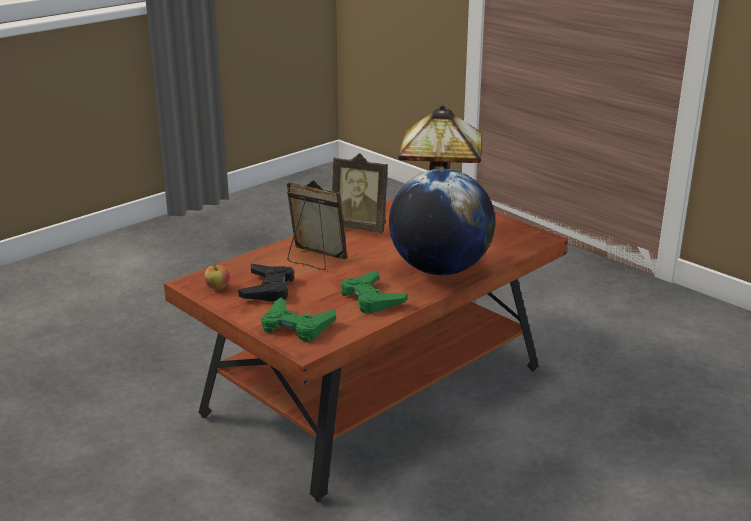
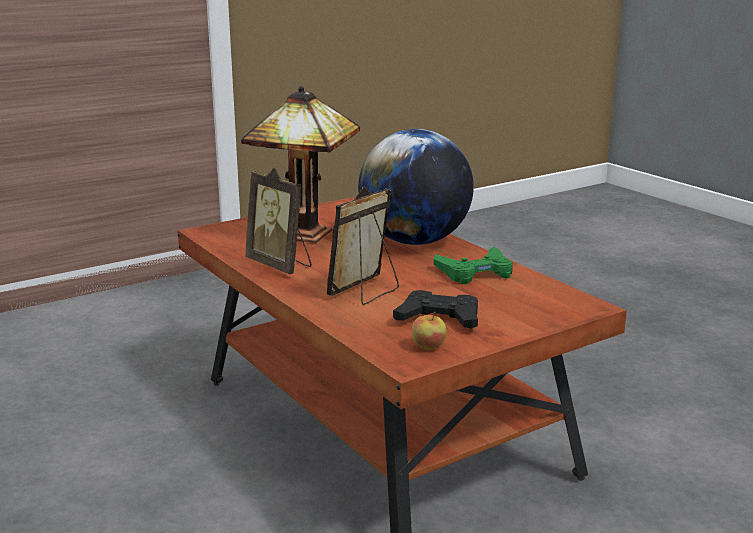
camera: 80 degrees left, 5 degrees down
green game controller [262,297,336,342] -> none
picture frame [332,153,388,233] -> picture frame turned 105 degrees clockwise [245,167,312,274]

